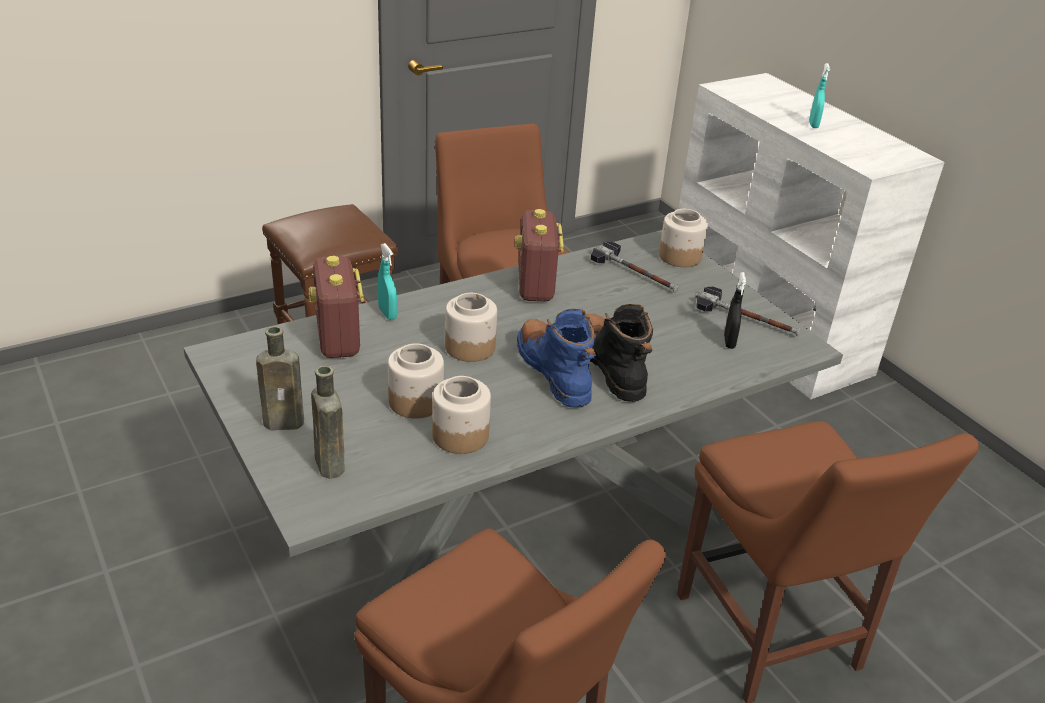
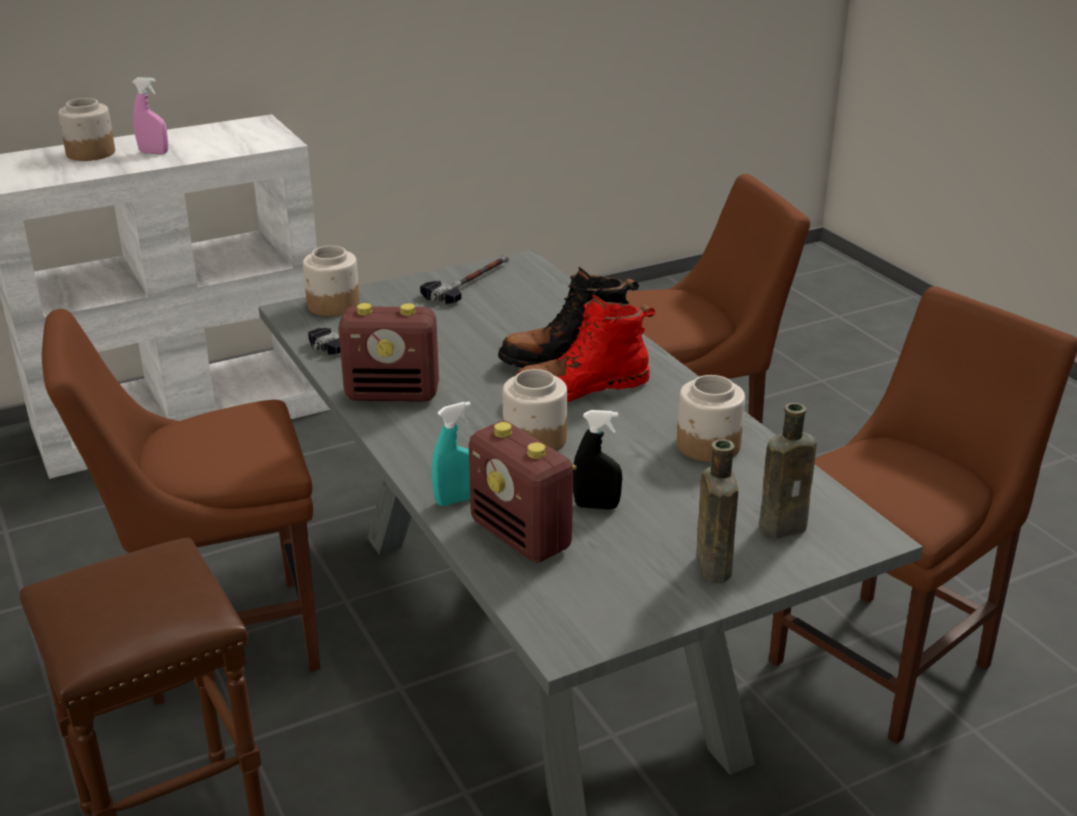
camera: 85 degrees left, 5 degrees down
radio [309,256,364,358] -> radio turned 60 degrees clockwise [469,421,577,562]
jar [388,343,444,419] -> jar moved to [58,98,115,161]
blue boot [517,309,596,408] -> red boot [516,294,655,402]
black spray bottle [724,272,746,349] -> black spray bottle moved to [573,410,622,510]
turquoise spray bottle [809,63,830,128] -> pink spray bottle [132,77,168,154]

